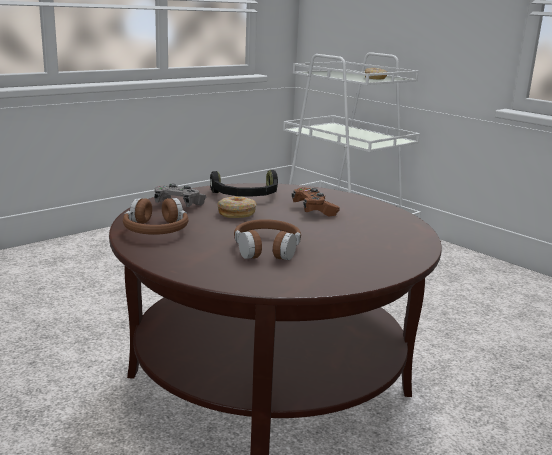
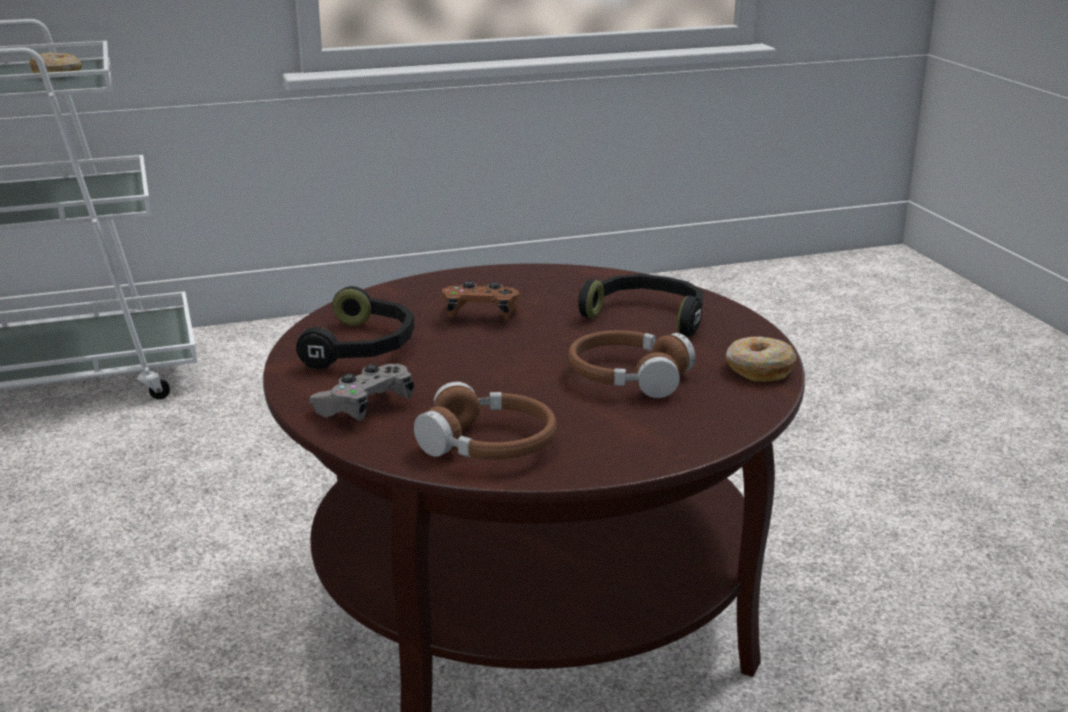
camera: 65 degrees left, 5 degrees up
donut [217,196,257,218] -> donut moved to [726,337,797,381]
none -> black headphones [578,274,703,336]

